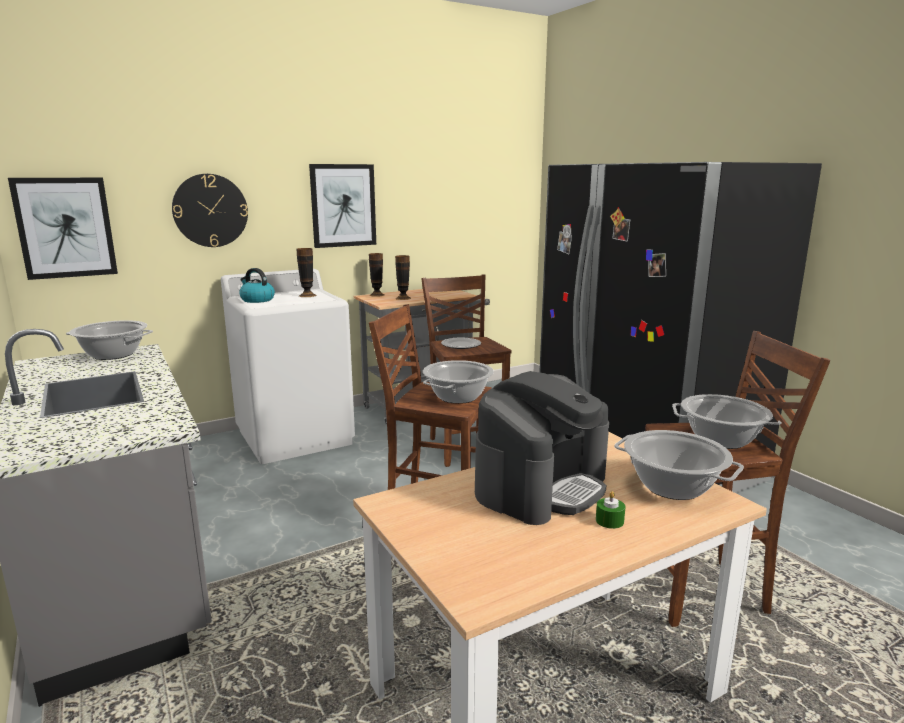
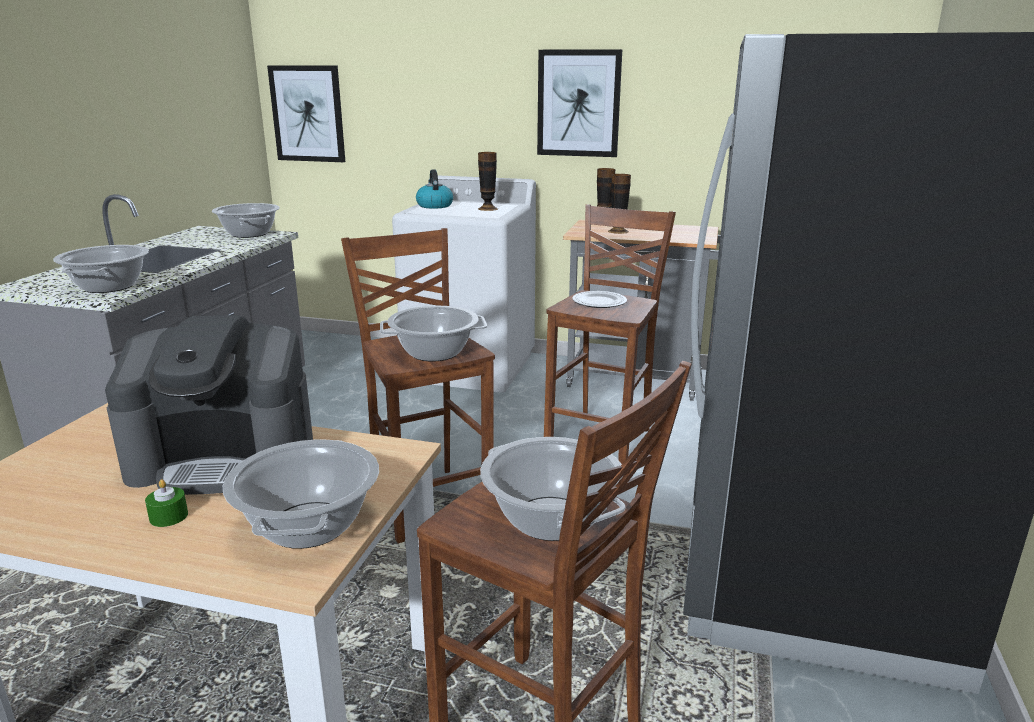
camera: 45 degrees right, 5 degrees up
wall clock [172,174,248,247] -> none
none -> cooking pot [53,245,149,293]

